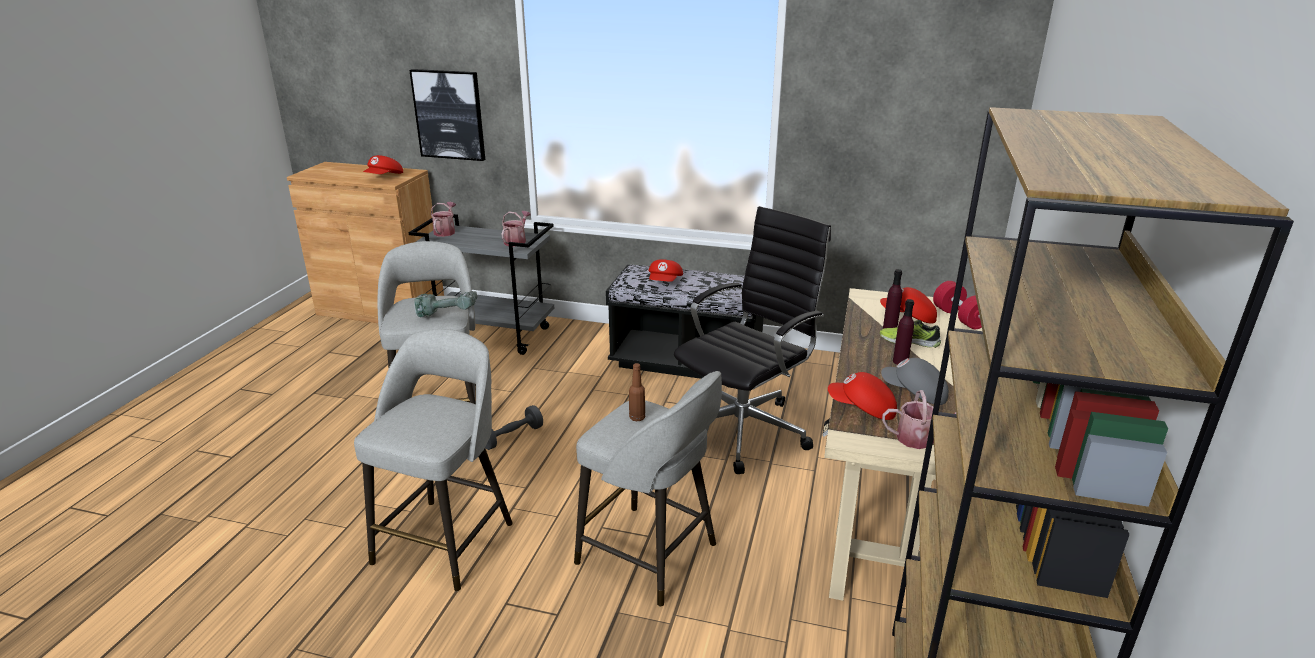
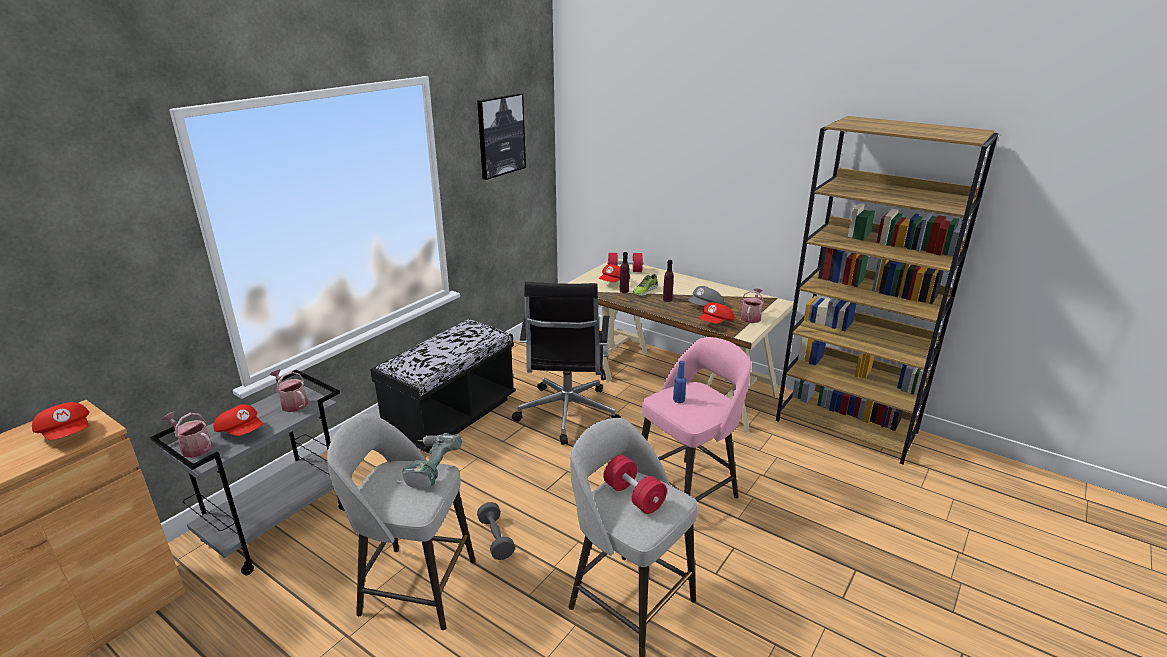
camera: 70 degrees left, 0 degrees up
picture [409,69,485,161] -> picture moved to [477,93,526,180]
grey stool [574,371,722,607] -> pink stool [642,337,751,502]
brown bottle [629,363,645,421] -> blue bottle [673,361,686,403]
red cap [648,259,683,282] -> red cap moved to [213,404,263,436]
black office chair [674,206,831,474] -> black office chair turned 150 degrees counterclockwise [512,282,621,445]
none -> red dumbbell [603,455,667,514]

